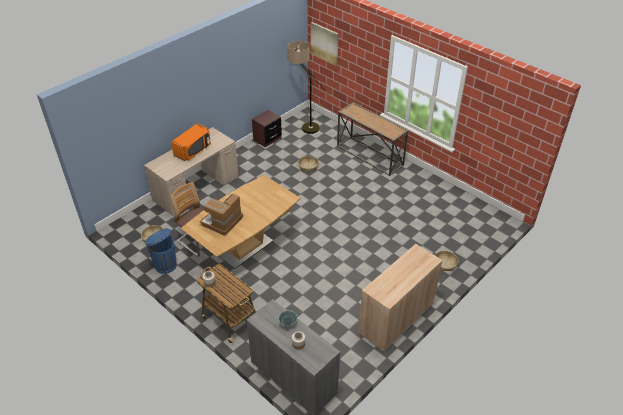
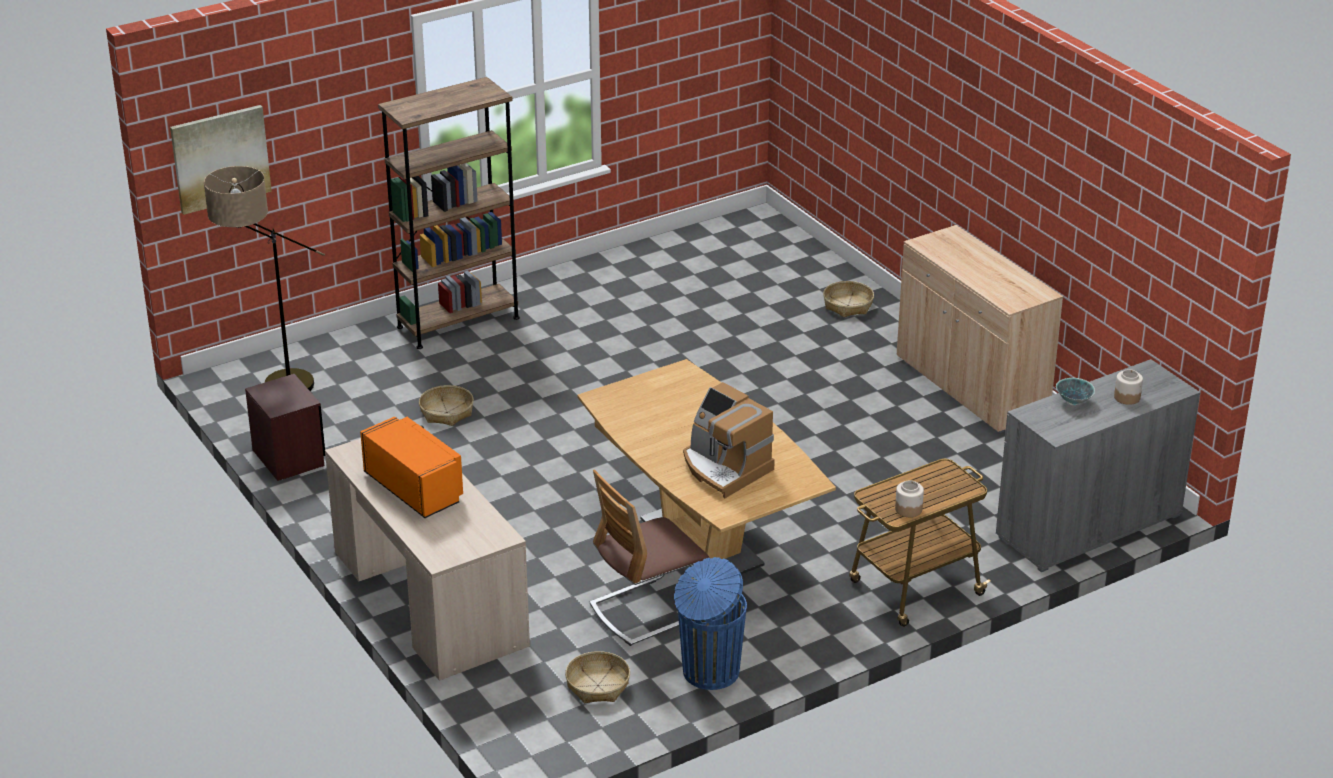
camera: 75 degrees left, 10 degrees down
console table [337,102,409,176] -> brown bookcase [378,77,520,349]

